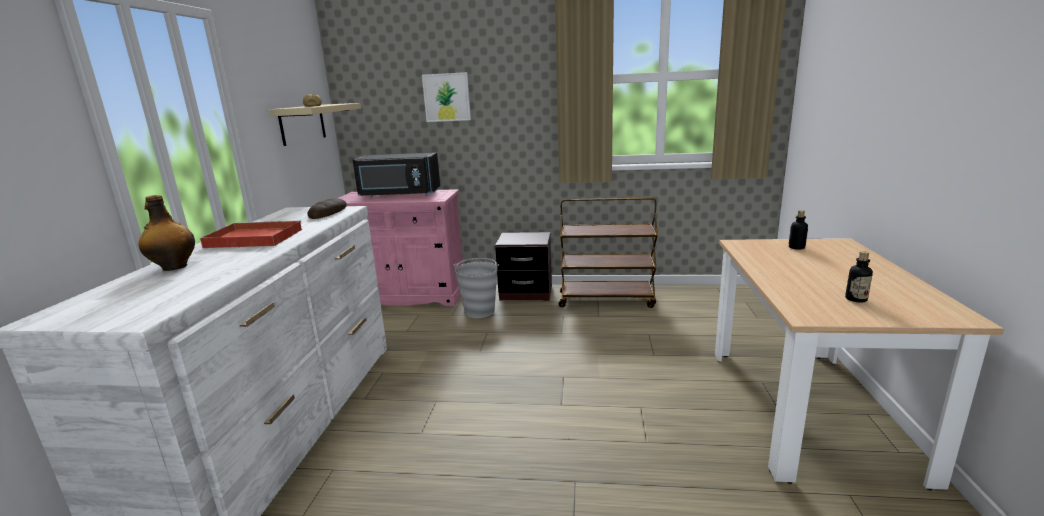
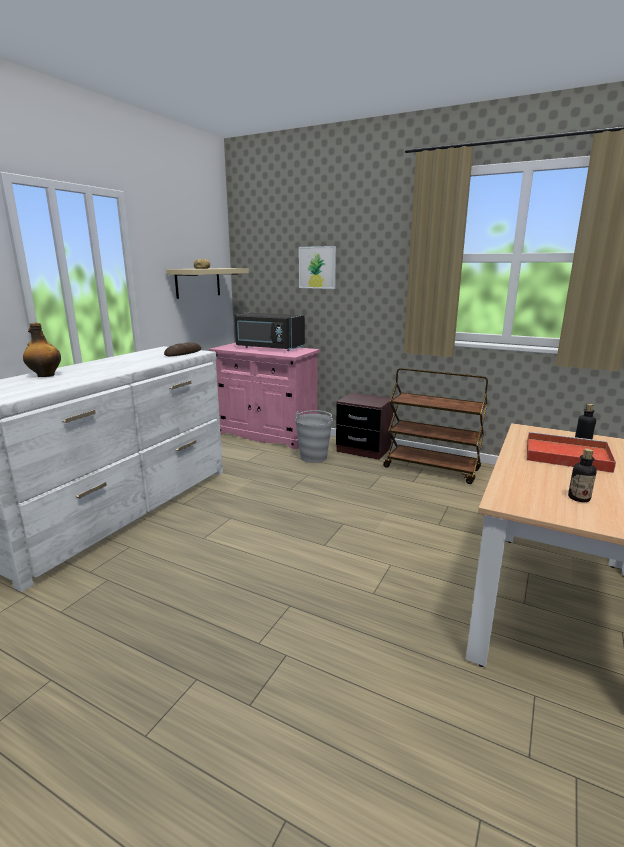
camera: 20 degrees right, 0 degrees up
red tray [200,220,302,248] -> red tray moved to [527,432,616,473]

